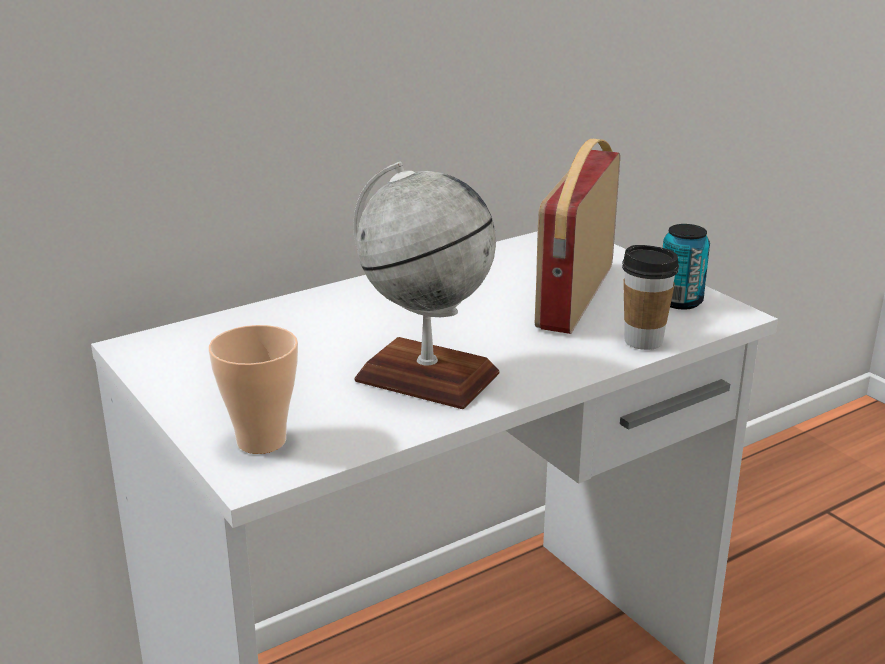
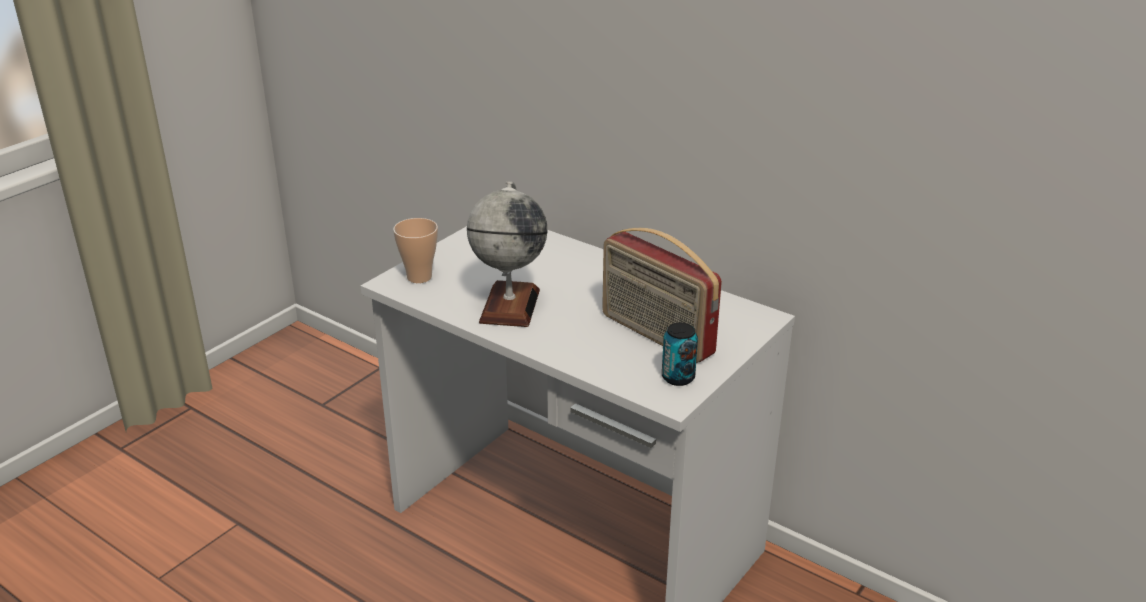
camera: 70 degrees right, 5 degrees up
radio [535,139,620,334] -> radio turned 135 degrees counterclockwise [602,228,722,363]
cup [622,245,679,350] -> none

